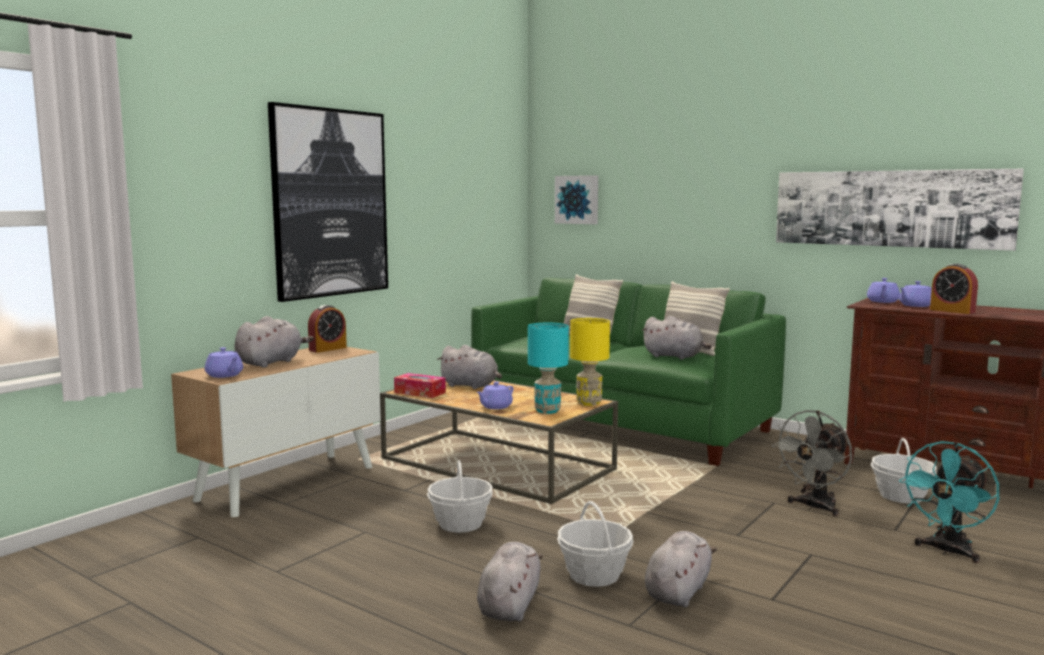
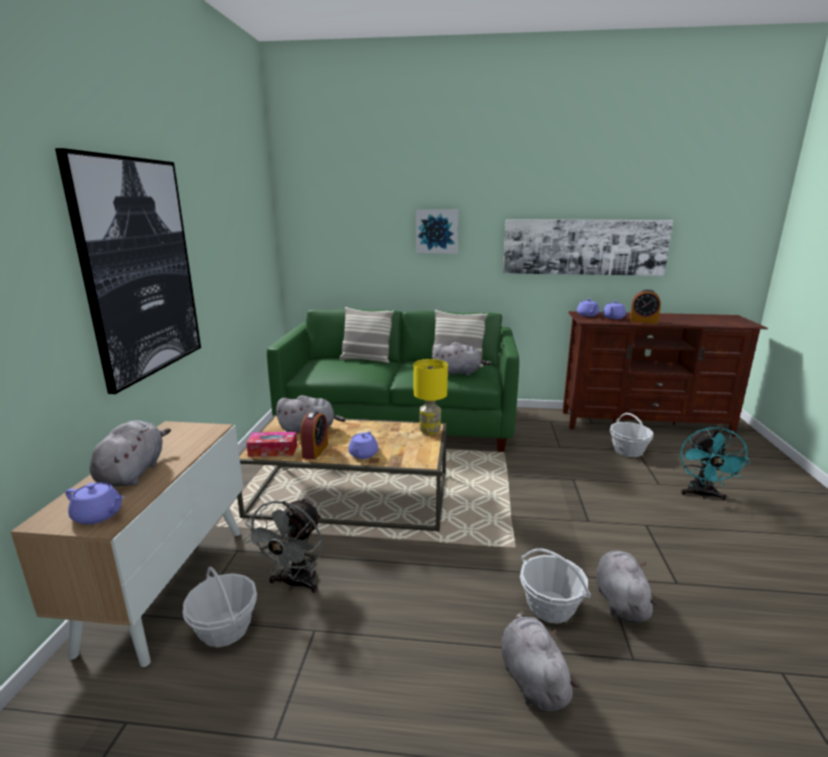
camera: 30 degrees left, 10 degrees up
alarm clock [308,305,347,353] -> alarm clock moved to [300,411,328,460]
basket [427,460,493,533] -> basket moved to [183,567,257,647]
turquoise table lamp [528,323,569,414] -> none
picture [555,175,598,224] -> picture moved to [416,209,458,254]
grey fan [771,410,852,516] -> grey fan moved to [243,498,322,593]

